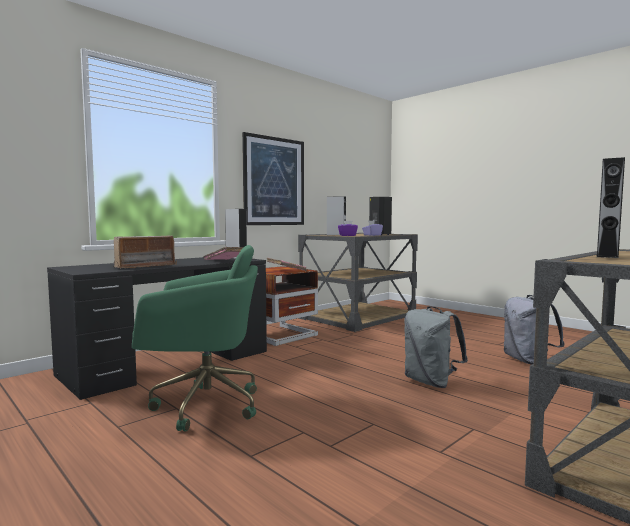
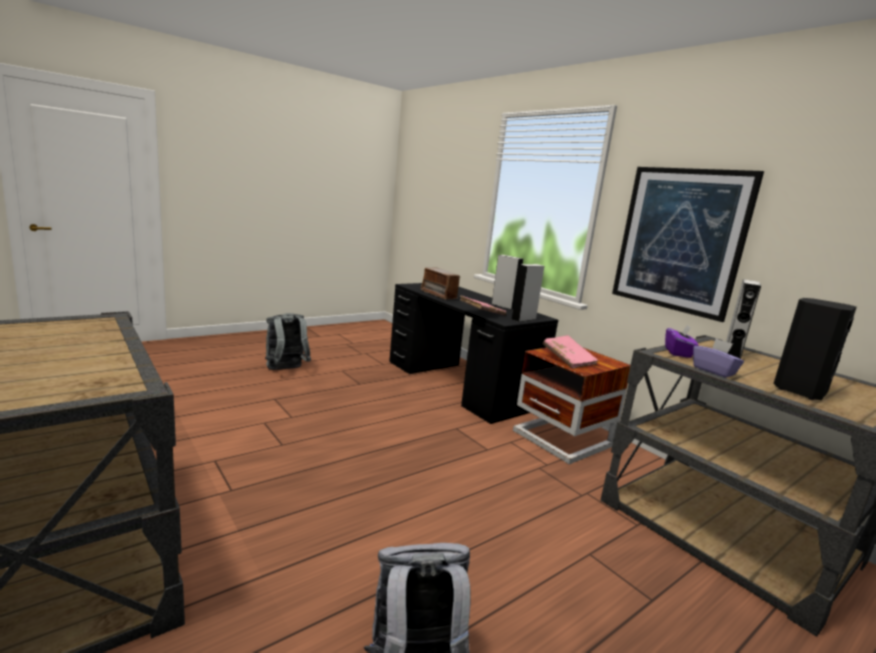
camera: 95 degrees right, 10 degrees up
green office chair [132,245,258,432] -> none
grey backpack [404,306,468,388] -> grey backpack moved to [265,313,311,370]
grey speaker [596,157,625,258] -> grey speaker moved to [492,255,523,310]

